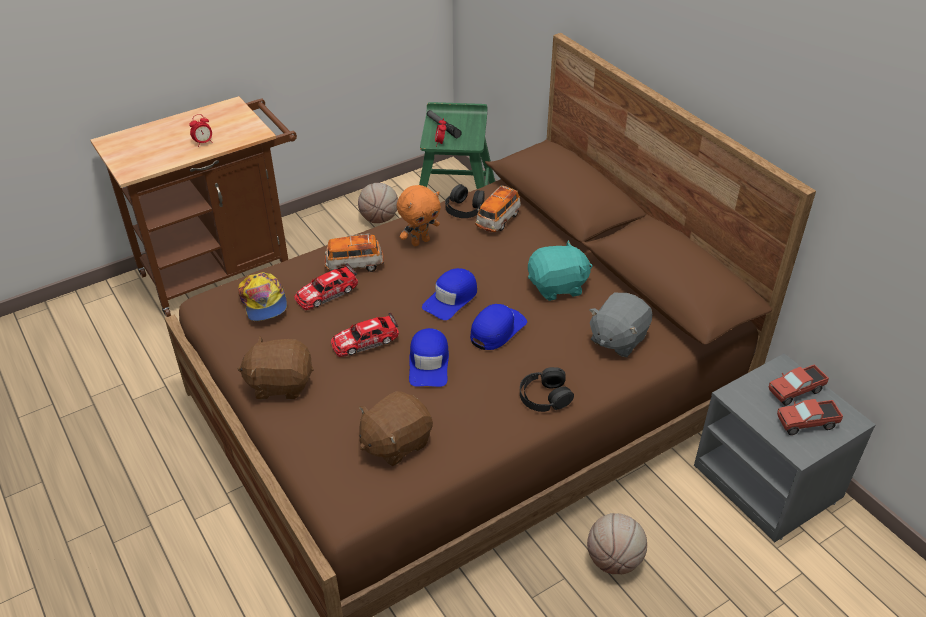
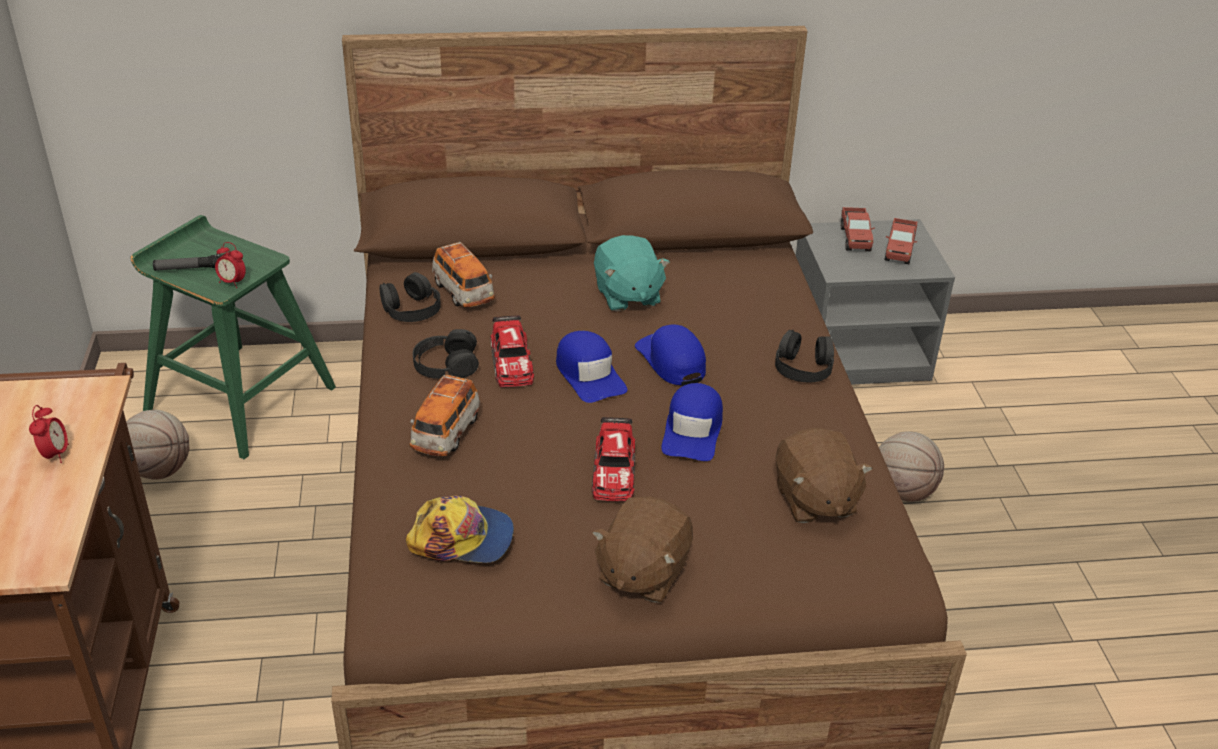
camera: 65 degrees left, 5 degrees down
toy car [294,263,358,310] -> toy car moved to [491,315,534,387]
orange plush toy [397,185,441,246] -> black headphones [413,329,479,379]
blue cap [409,328,449,387] -> blue cap turned 75 degrees clockwise [661,383,723,461]
turquoise plush toy [528,240,593,301] -> turquoise plush toy turned 150 degrees clockwise [594,235,670,312]
grey plush toy [589,292,652,357] -> none

